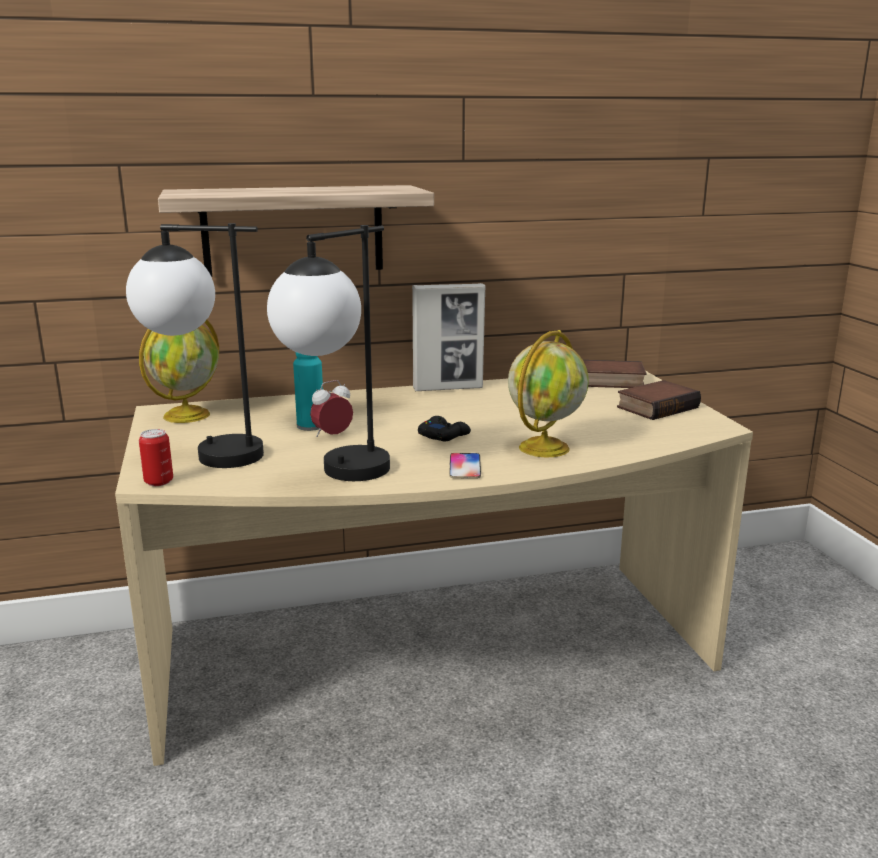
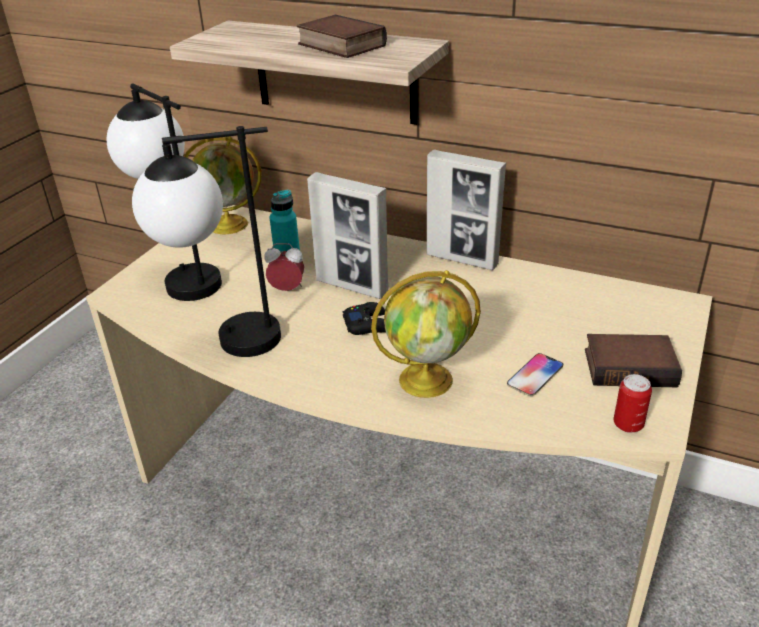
camera: 40 degrees right, 15 degrees up
can [139,429,173,486] -> can moved to [614,374,652,433]
phone [449,453,481,479] -> phone moved to [507,353,563,396]
book [583,360,647,388] -> book moved to [297,15,387,58]
none -> picture frame [307,172,389,299]

